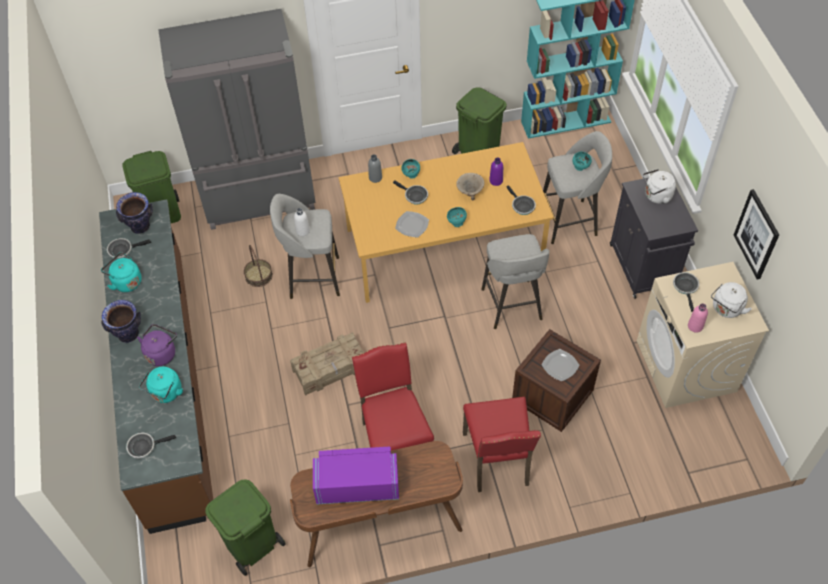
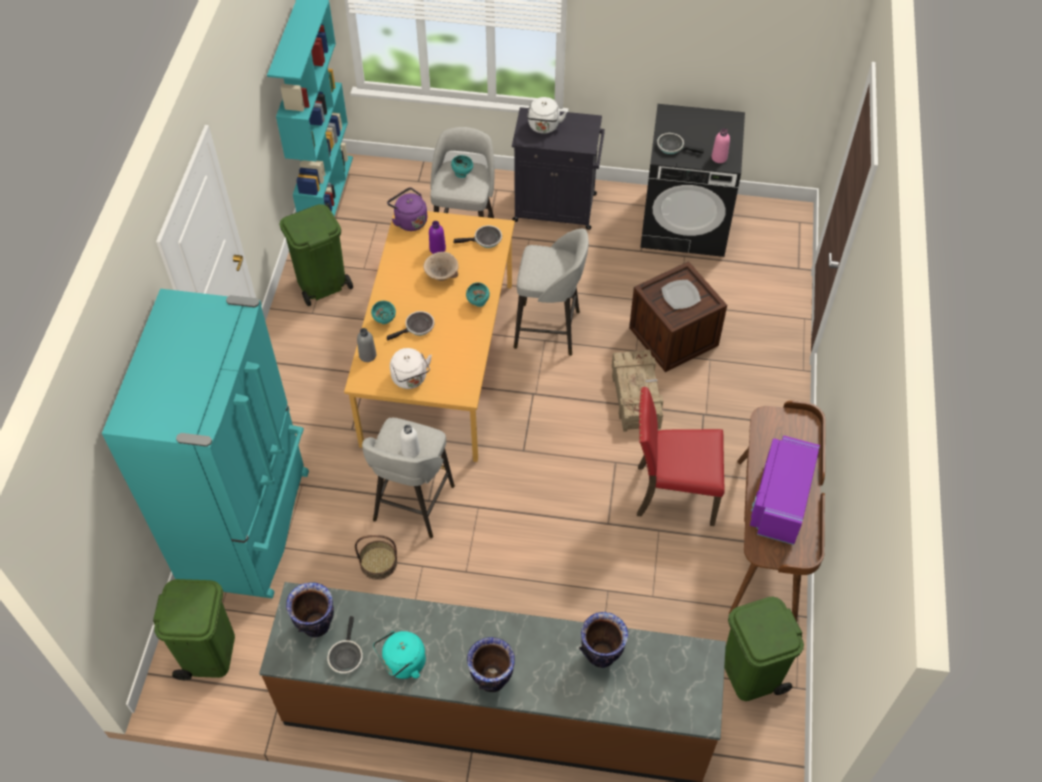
camera: 70 degrees left, 0 degrees up
frying pan [126,433,177,458] -> none
purple kettle [137,324,177,366] -> purple kettle moved to [387,187,427,231]
turquoise kettle [139,367,183,403] -> vase [579,612,628,668]
grey fridge [158,9,316,230] -> turquoise fridge [102,289,309,599]
crate [290,332,364,396] -> crate moved to [612,350,663,432]
plate [395,211,429,238] -> none
red chair [463,397,541,492] -> none
beige washing machine [636,262,769,408] -> black washing machine [640,104,745,257]
white kettle [711,282,752,318] -> white kettle moved to [390,348,432,389]
picture [734,189,779,279] -> none

